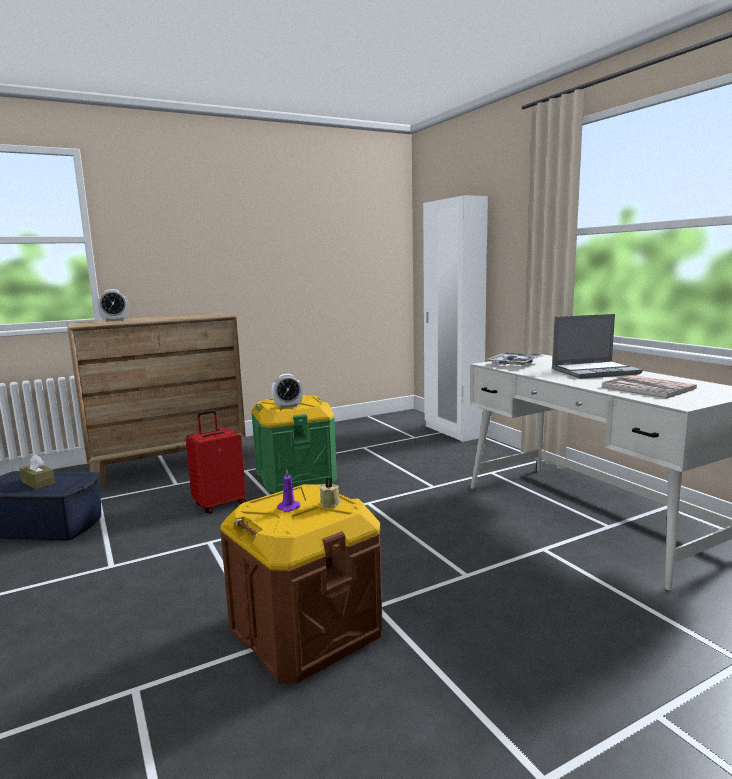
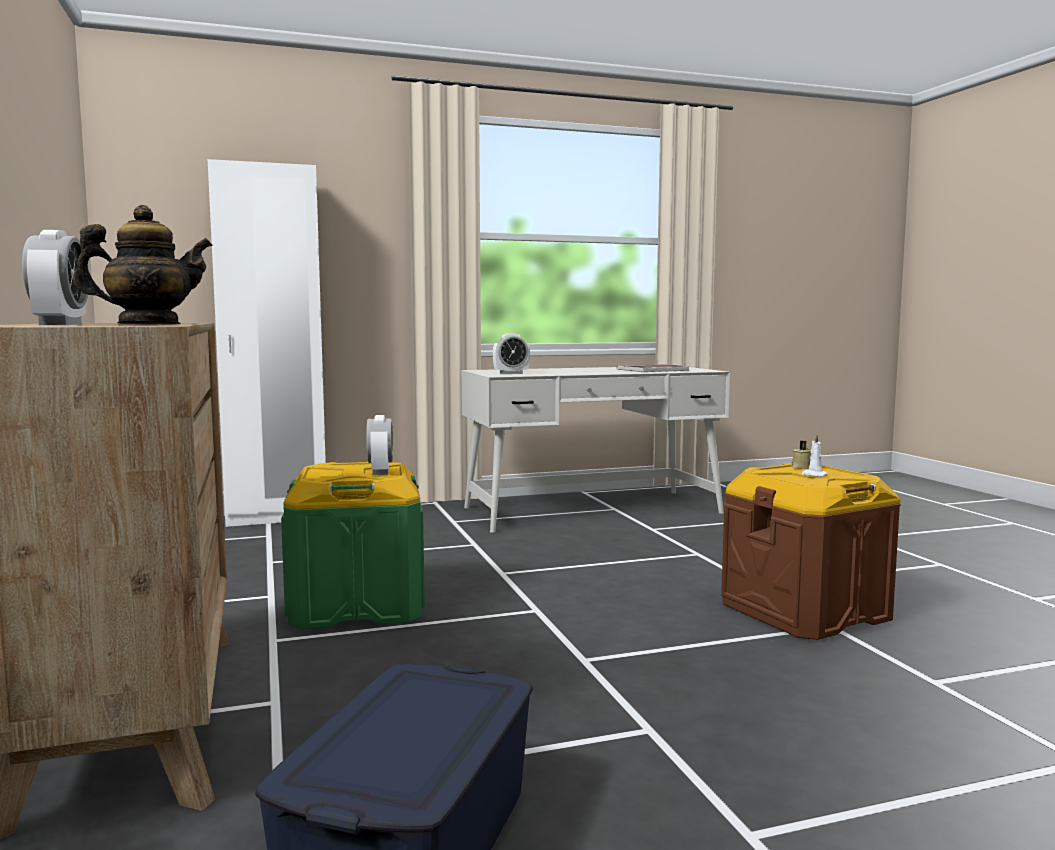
camera: 80 degrees left, 5 degrees down
brown tissue box [19,454,55,489] -> none
red suitcase [186,410,246,514] -> none
purple candle [277,469,300,512] -> white candle [801,433,828,477]
tray [485,352,543,365] -> alarm clock [493,333,530,374]
laptop [552,314,643,379] -> none
none -> teapot [73,205,213,325]

